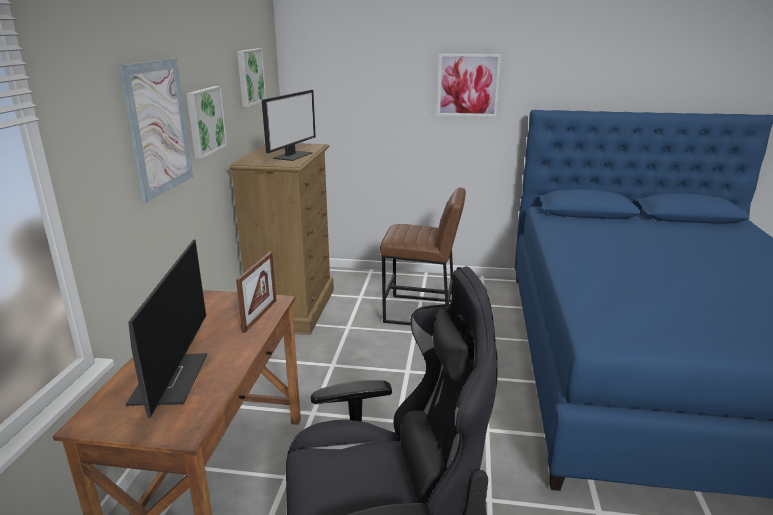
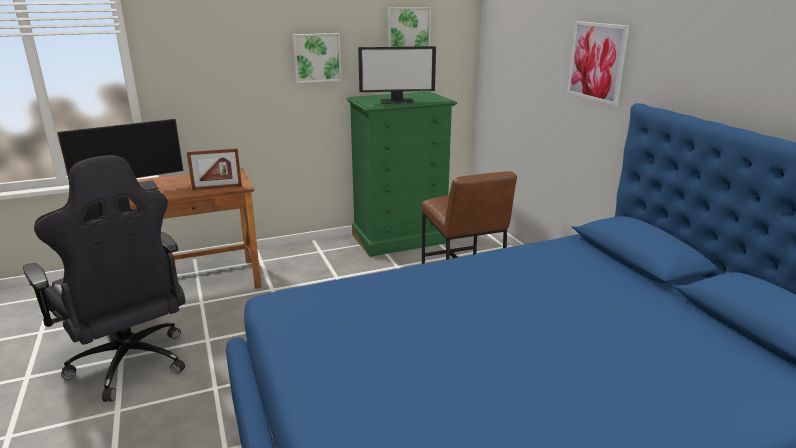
camera: 60 degrees right, 0 degrees up
picture [118,58,193,203] -> none
brown dresser [229,143,334,335] -> green dresser [346,91,457,257]

